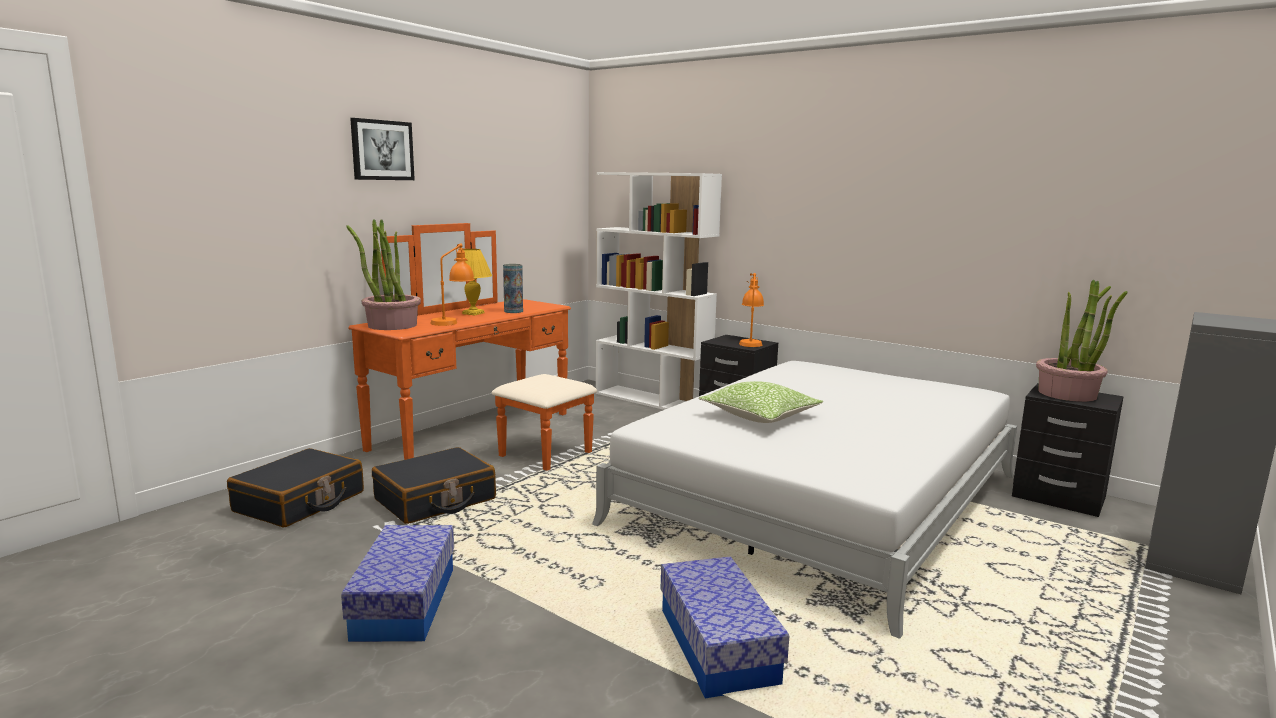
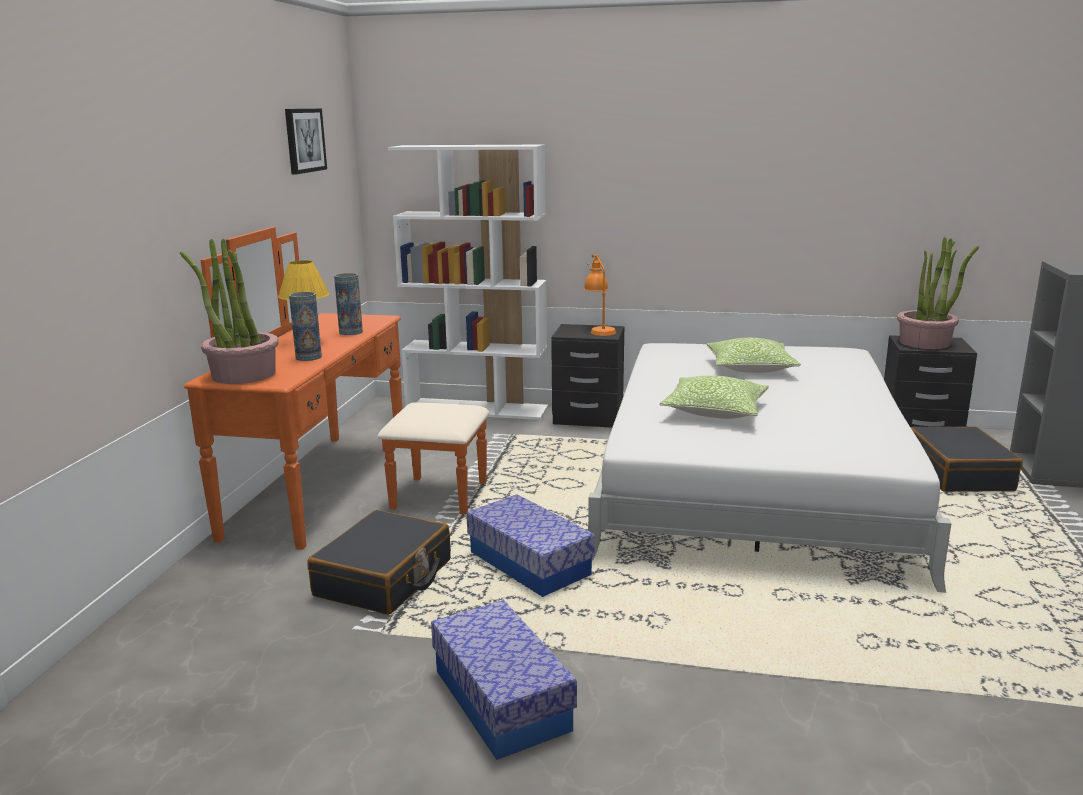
camera: 25 degrees left, 5 degrees up
black suitcase [227,448,364,528] -> black suitcase moved to [911,426,1023,492]
picture [350,118,415,180] -> picture moved to [285,109,327,174]
orange table lamp [430,243,475,326] -> vase [289,292,322,361]
storage box [660,557,789,698] -> storage box moved to [467,494,595,597]
none -> pillow [707,338,801,373]

